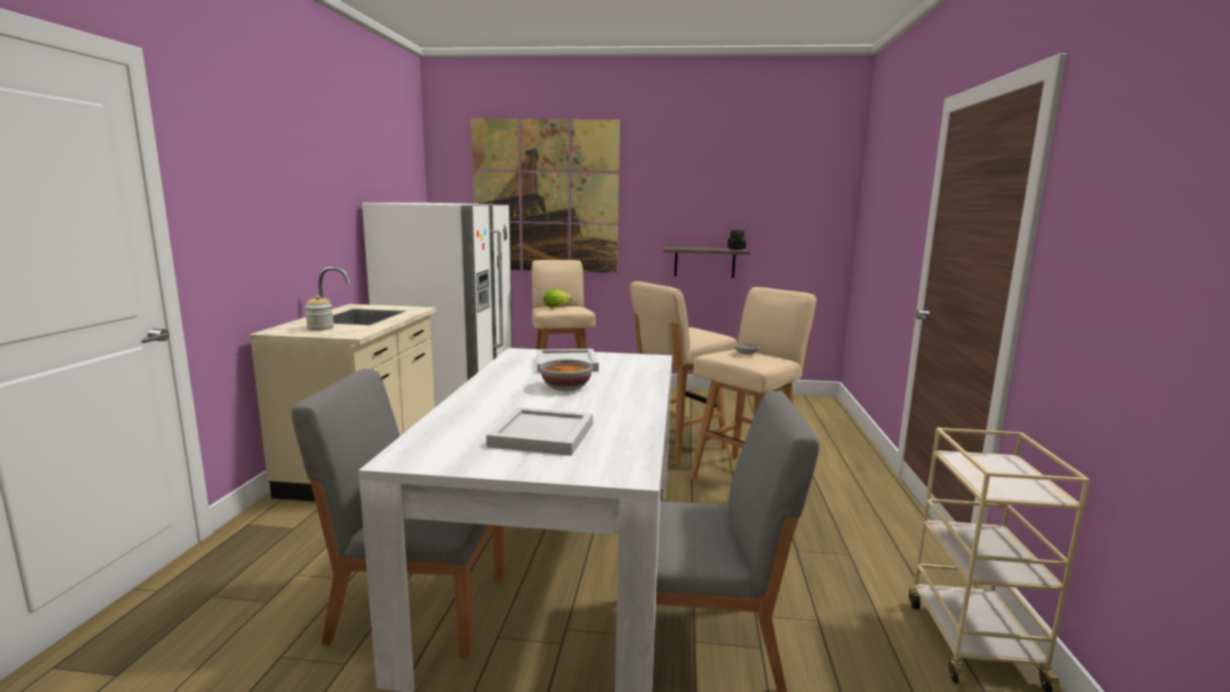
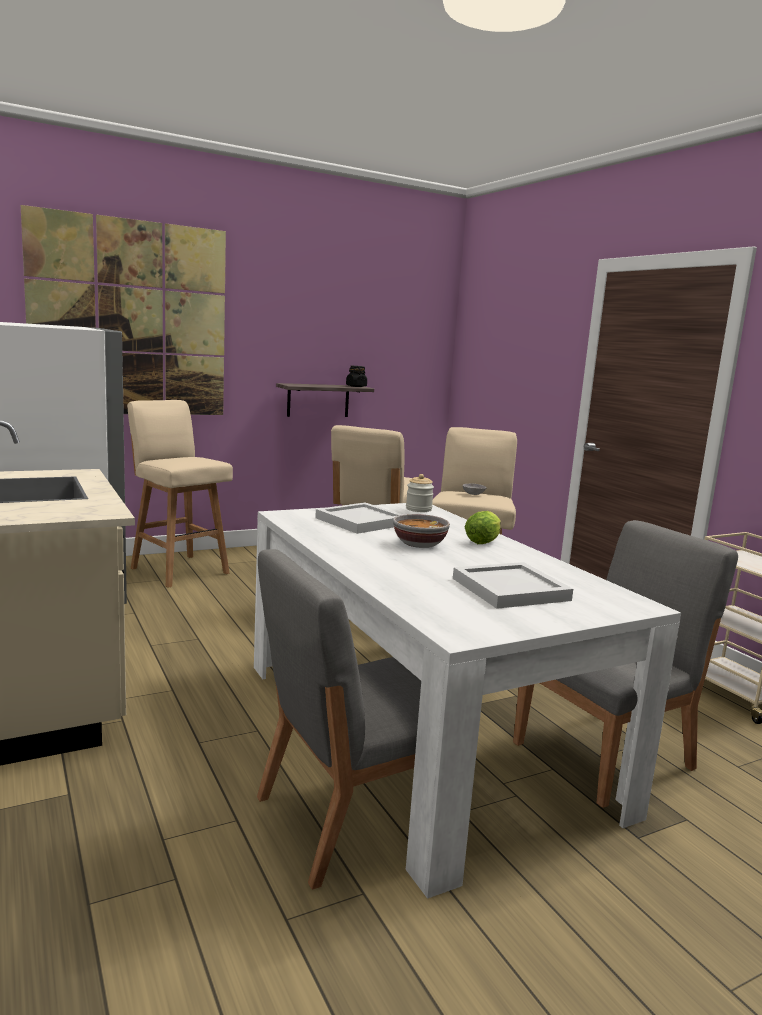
camera: 35 degrees left, 0 degrees up
jar [305,295,334,331] -> jar moved to [406,474,434,512]
lettuce [544,290,572,307] -> lettuce moved to [465,511,501,544]

